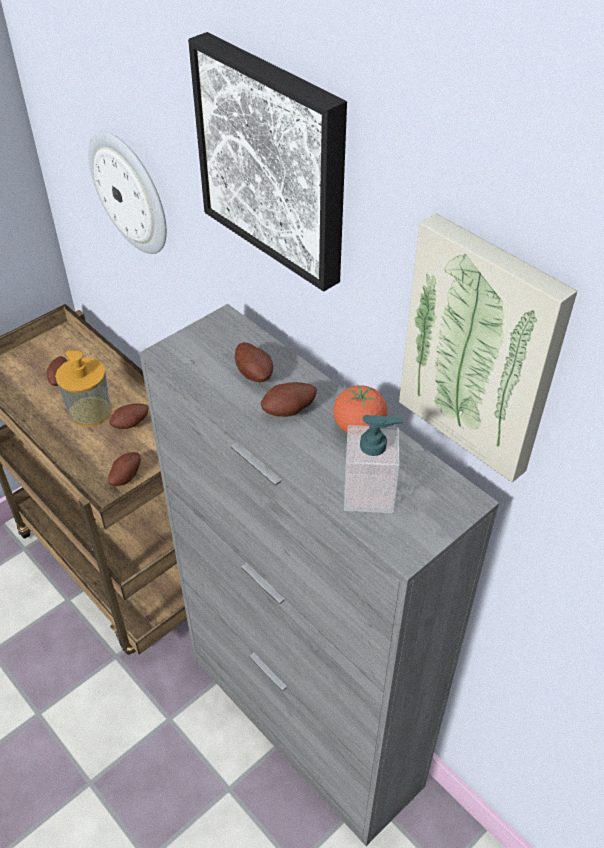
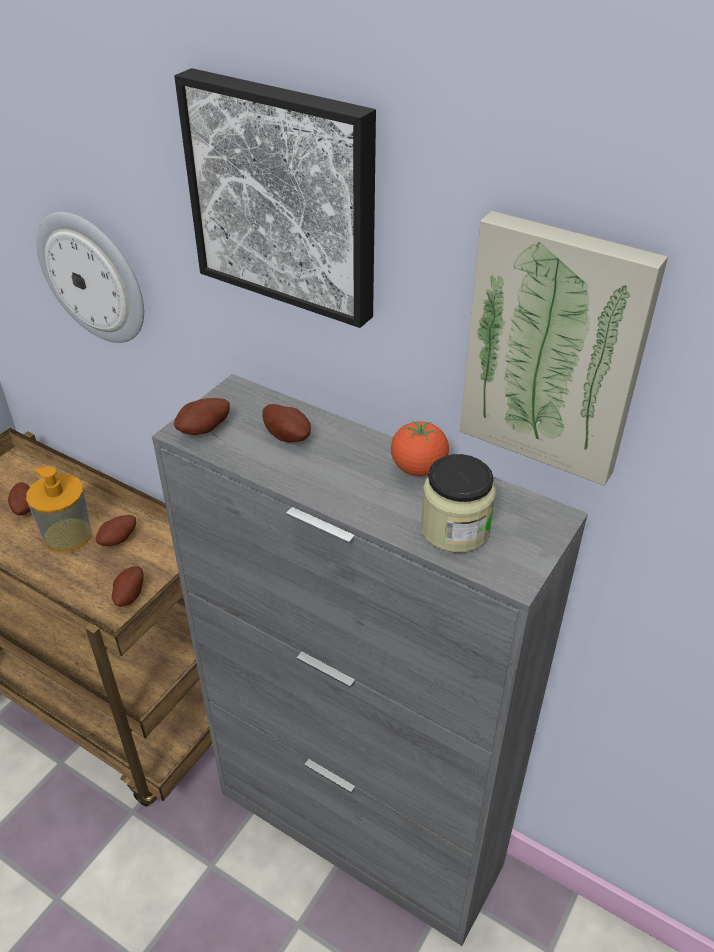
camera: 15 degrees left, 5 degrees down
potato [260,382,317,417] -> potato moved to [174,398,230,435]
soap dispenser [344,415,403,513] -> jar [421,454,496,553]

